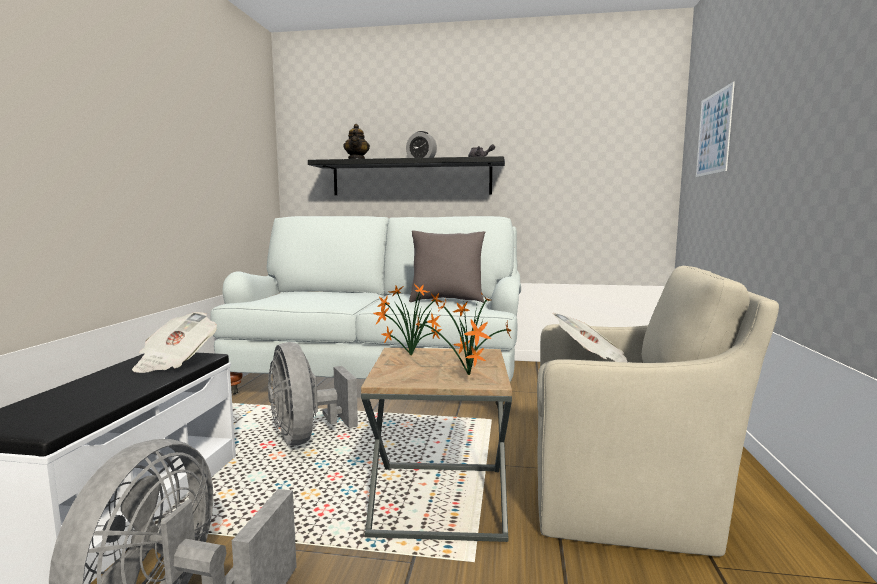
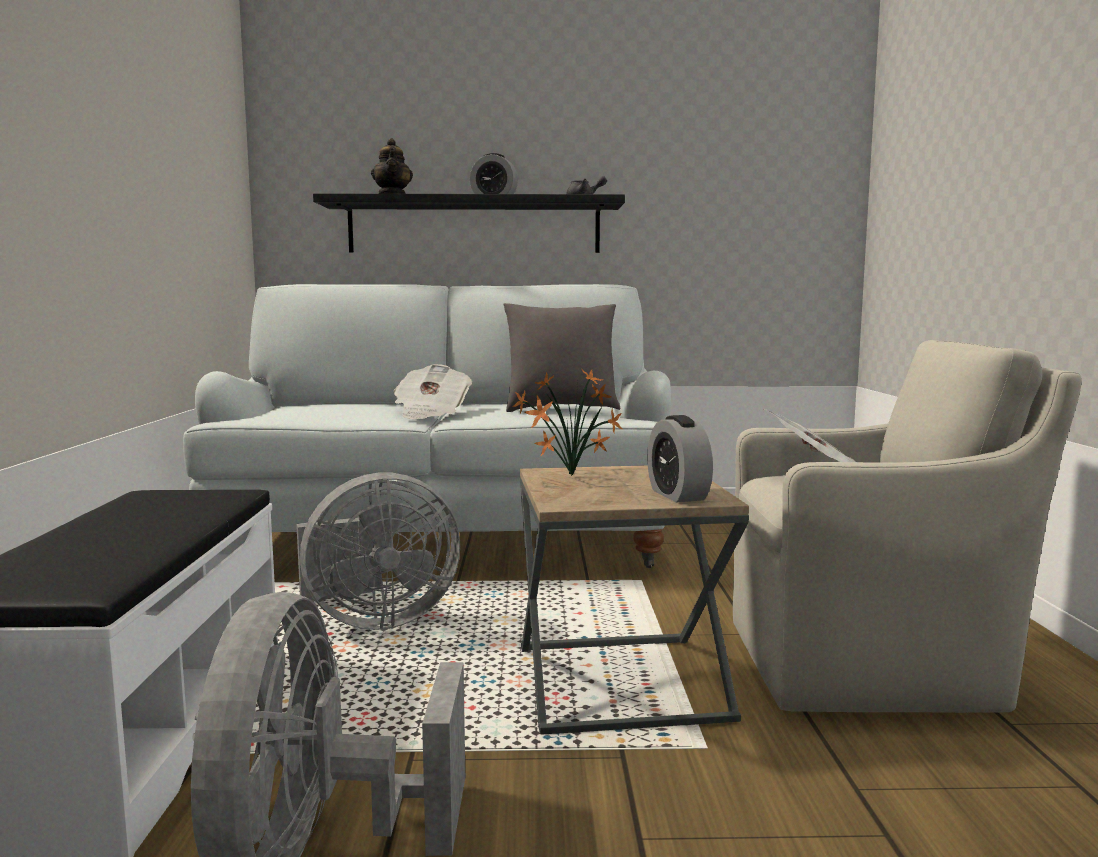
camera: 10 degrees left, 0 degrees up
newspaper [132,312,217,373] -> newspaper moved to [393,364,472,419]
grey fan [268,342,358,446] -> grey fan turned 75 degrees counterclockwise [296,472,460,630]
potted plant [416,293,512,375] -> alarm clock [647,415,713,503]
picture [696,82,735,177] -> none

